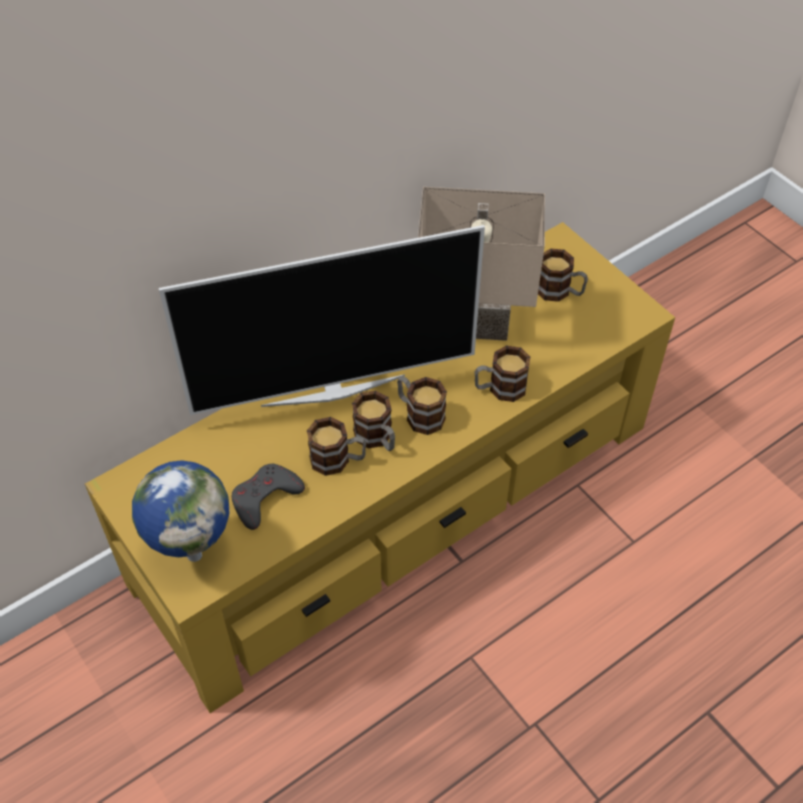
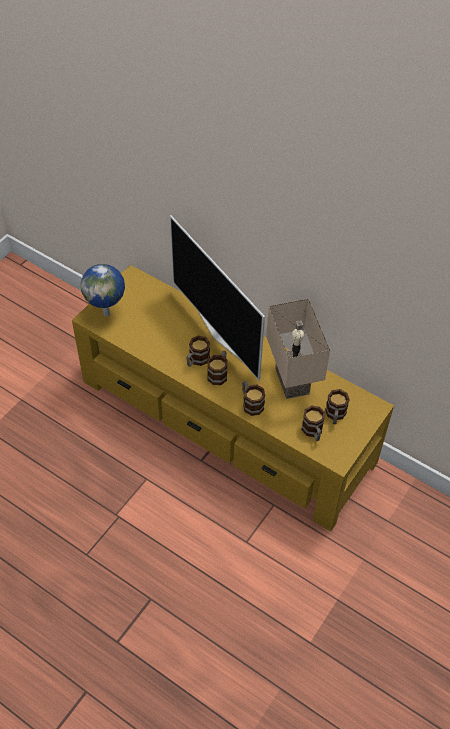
camera: 70 degrees right, 0 degrees up
grey game controller [232,464,305,530] -> none
mug [307,417,366,476] -> mug moved to [302,405,325,441]

